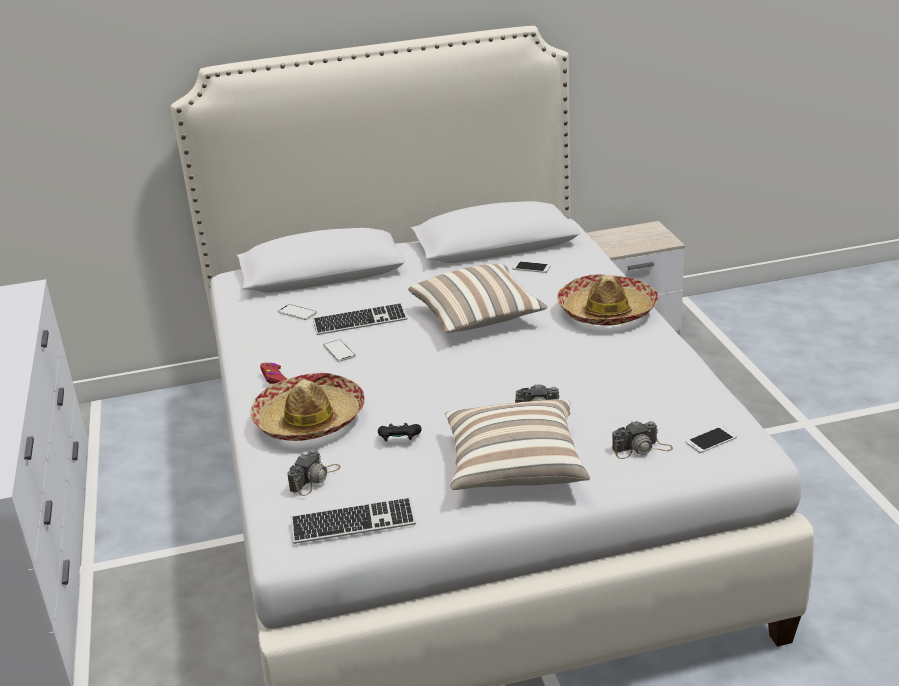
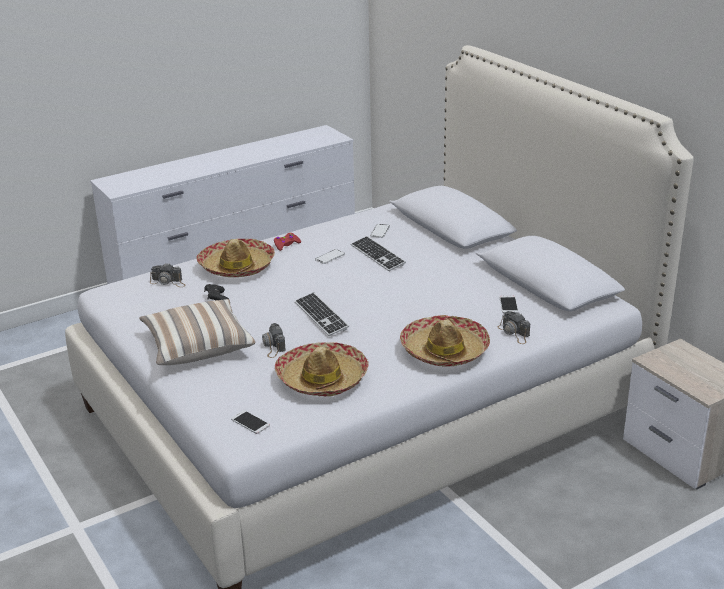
camera: 70 degrees right, 0 degrees up
keyboard [291,497,416,544] -> keyboard moved to [295,292,349,336]
pillow [408,264,548,333] -> none
camera [612,421,673,459] -> camera moved to [498,311,530,344]
none -> hat [275,342,369,396]

